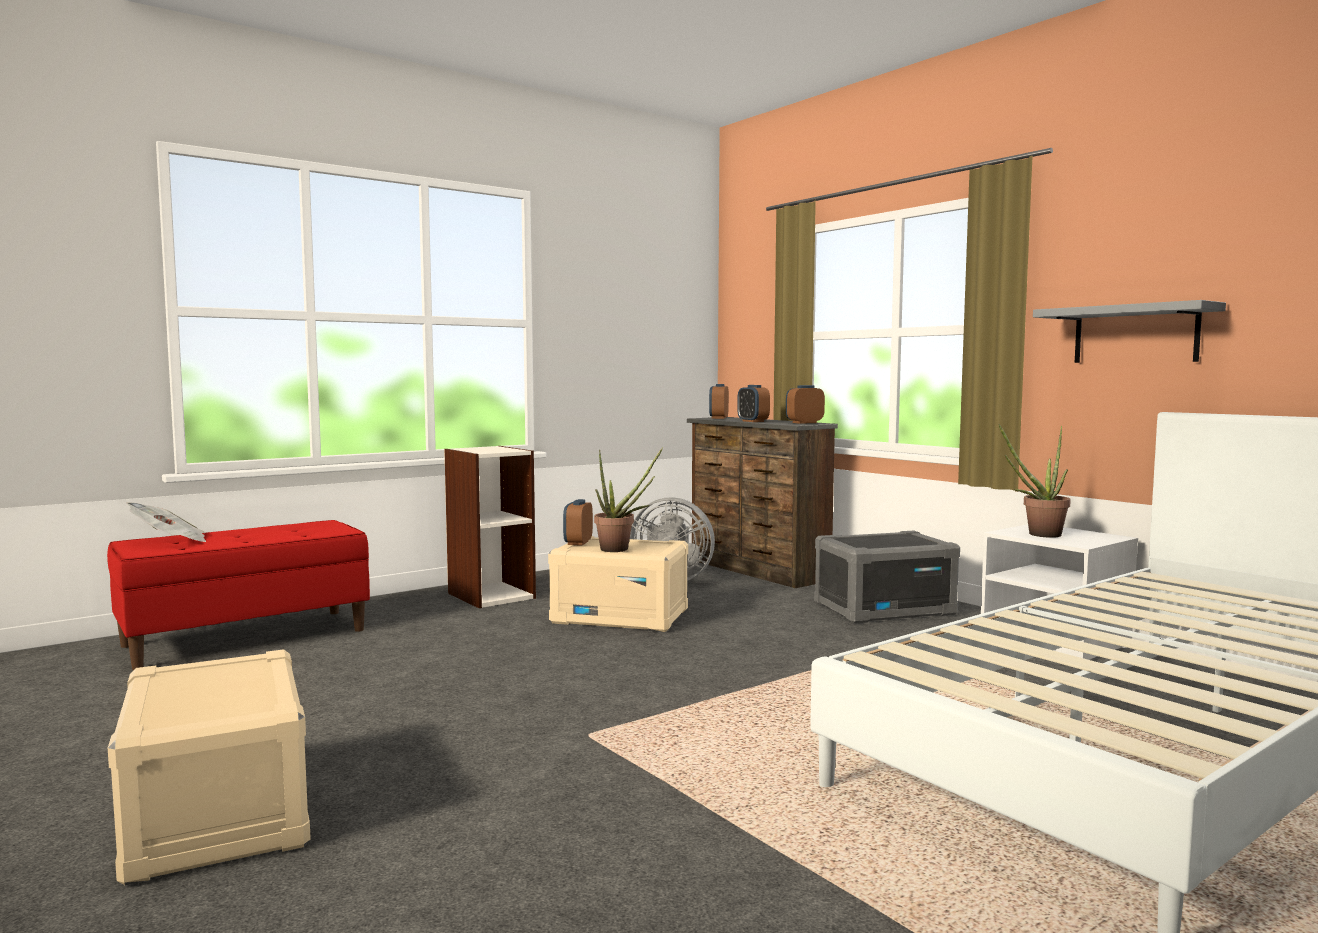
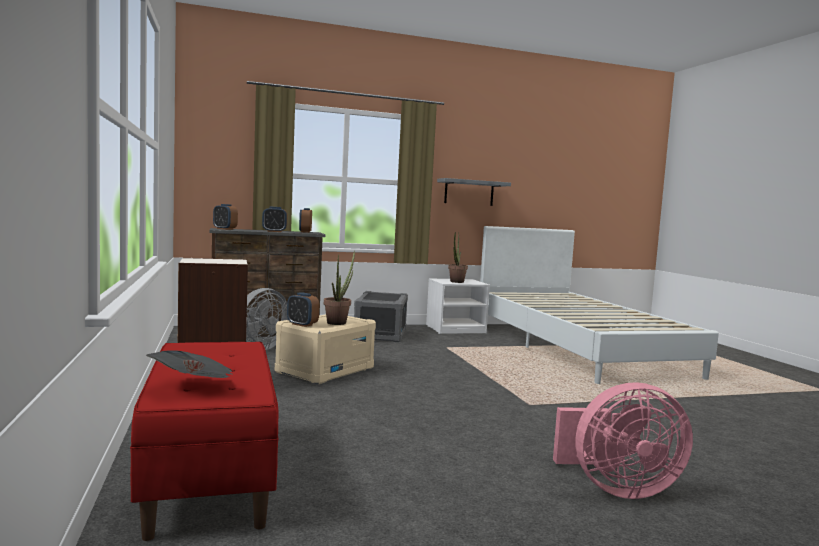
camera: 70 degrees left, 0 degrees up
beige storage box [108,649,311,886] -> pink fan [553,382,693,499]

